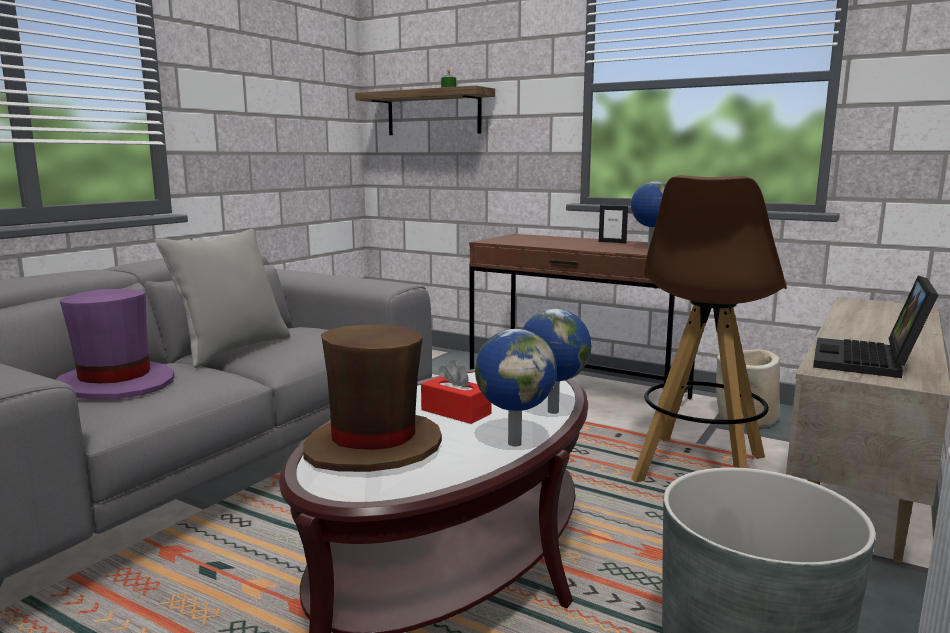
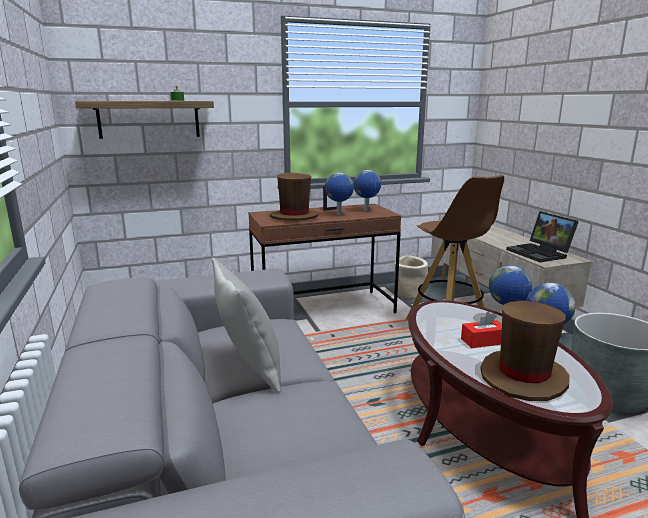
camera: 50 degrees left, 5 degrees up
purple hat [55,289,175,399] -> none
none -> brown hat [270,173,319,221]
none -> globe [325,173,354,215]

